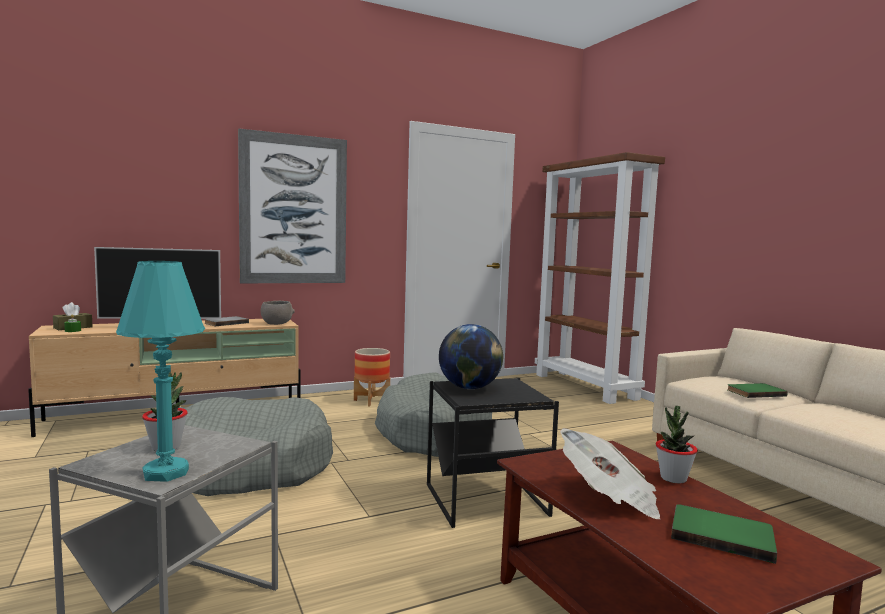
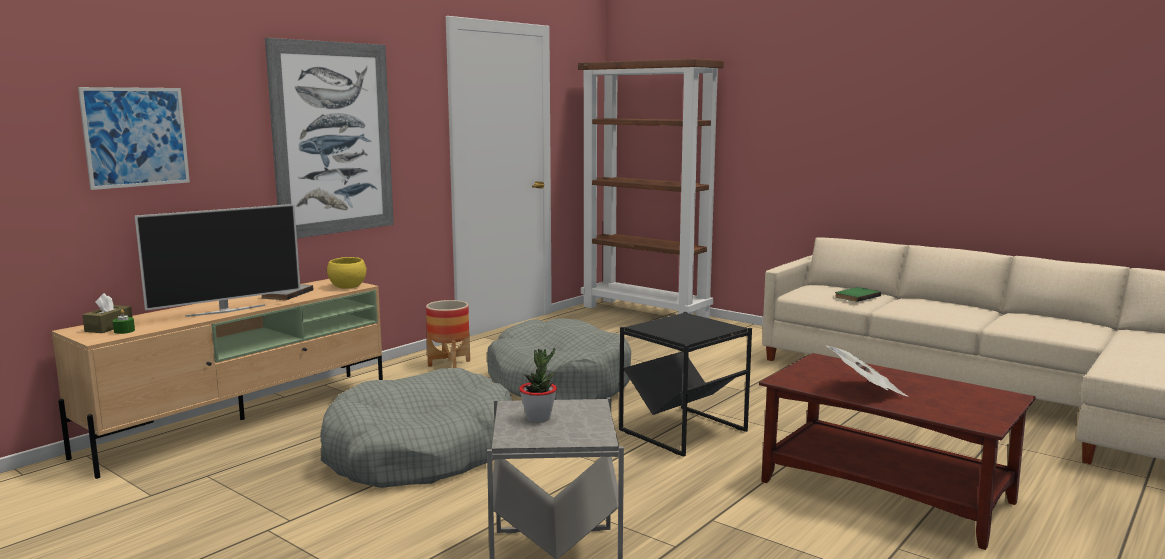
camera: 25 degrees left, 5 degrees up
turquoise table lamp [116,261,205,482] -> none
grey bowl [261,301,295,325] -> yellow bowl [327,257,366,289]
globe [439,324,503,389] -> none
potted plant [656,406,698,483] -> none
green book [671,504,777,564] -> none
none -> picture [78,87,190,190]

